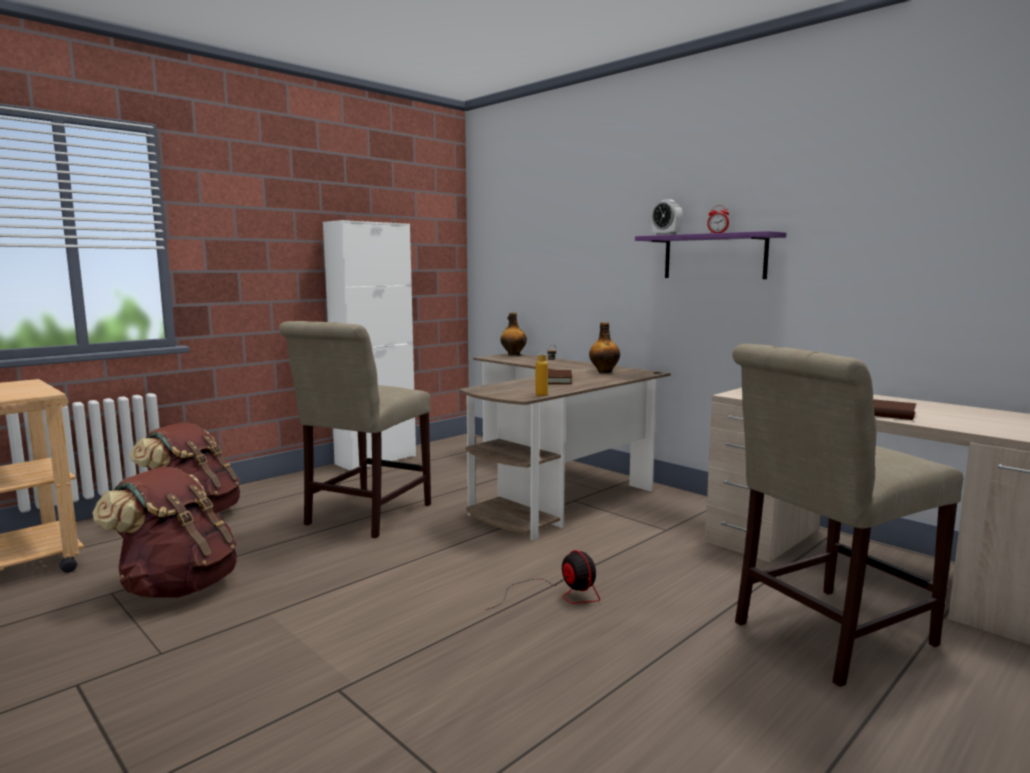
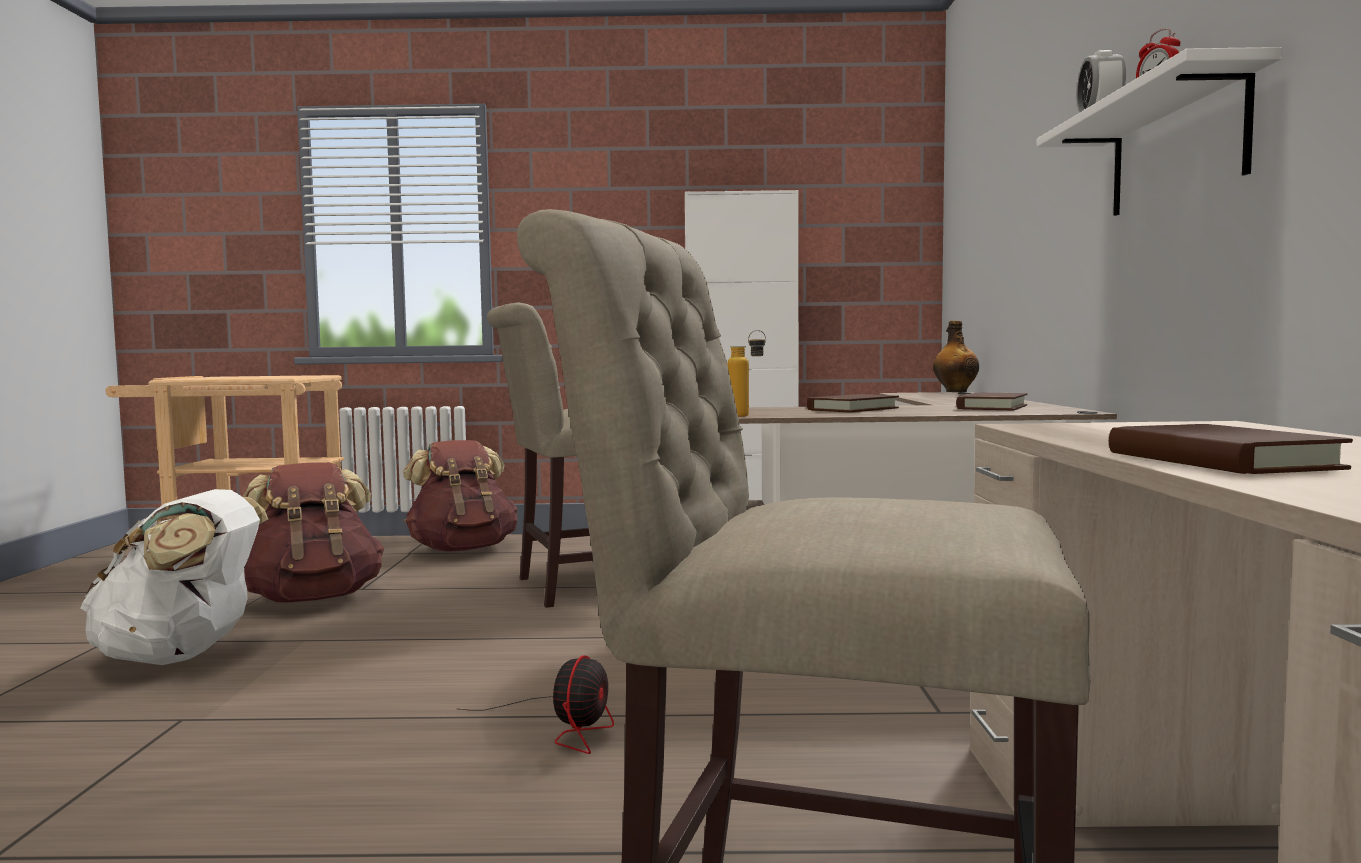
camera: 45 degrees right, 5 degrees down
bottle [589,322,620,373] -> brown book [956,393,1028,410]
purple shelf [635,231,786,279] -> white shelf [1036,47,1282,216]
none -> white backpack [80,489,268,665]

